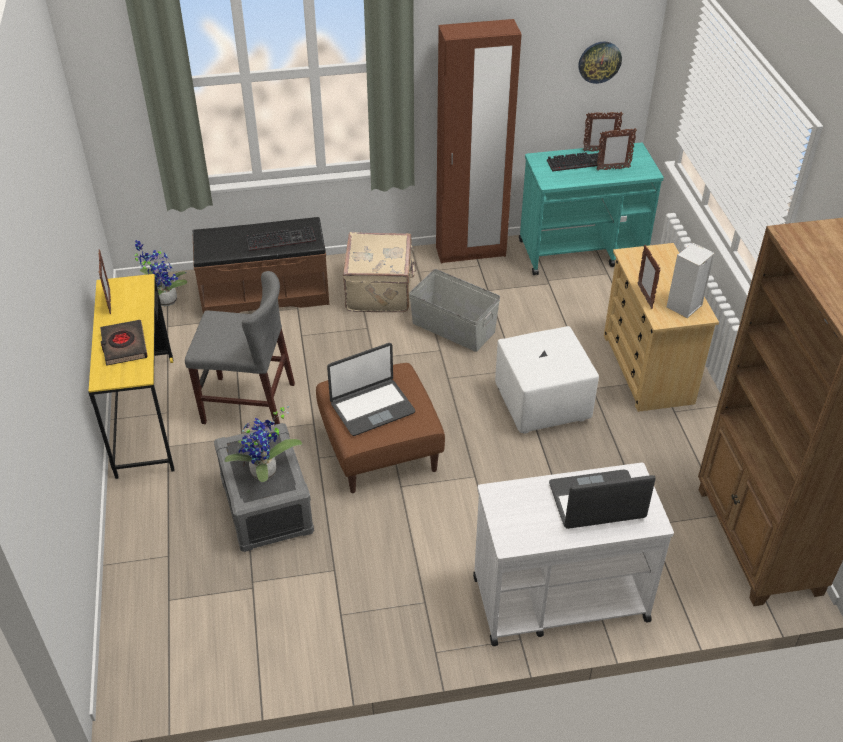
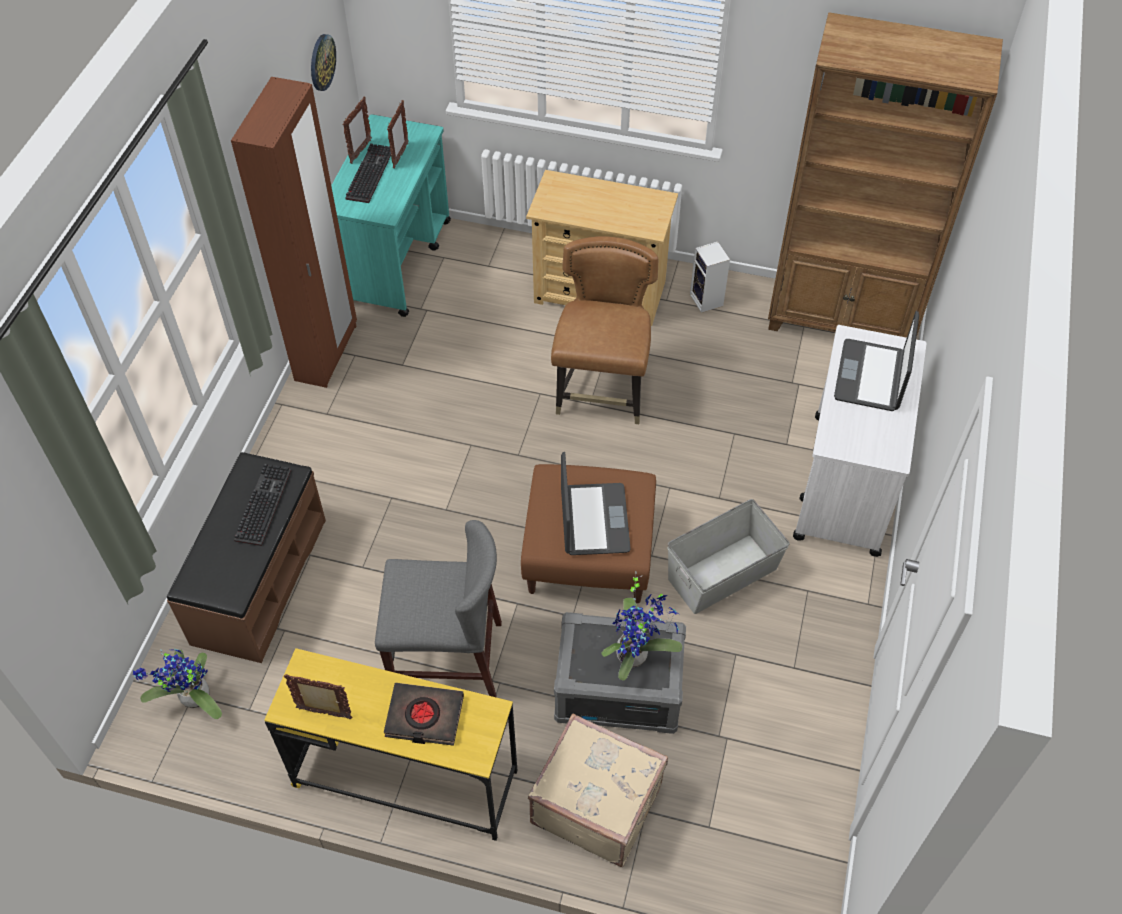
camera: 65 degrees left, 10 degrees up
grey chair [185,271,295,425] -> grey chair turned 60 degrees clockwise [375,520,502,697]
beige suitcase [343,232,417,312] -> beige suitcase moved to [528,713,668,867]
grey storage box [409,269,500,352] -> grey storage box moved to [667,499,790,614]
white ottoman [495,326,599,434] -> brown chair [551,236,658,424]
picture frame [638,245,661,309] -> none
speaker [667,243,715,318] -> speaker moved to [690,242,730,313]

